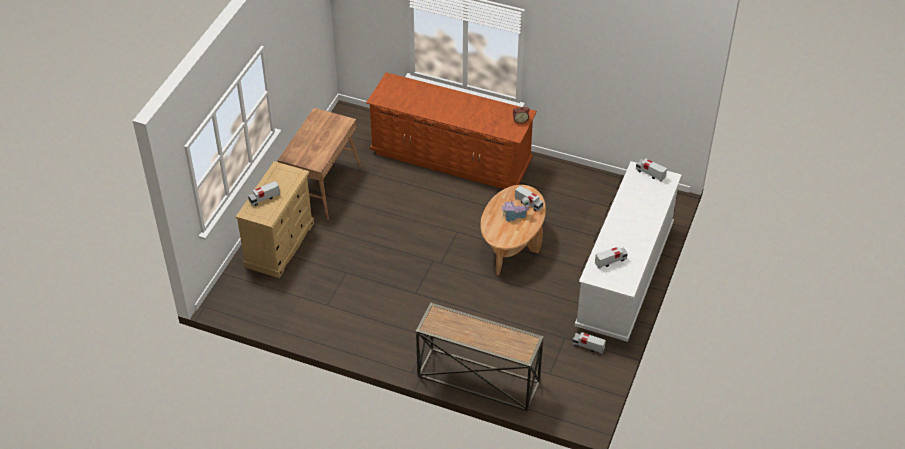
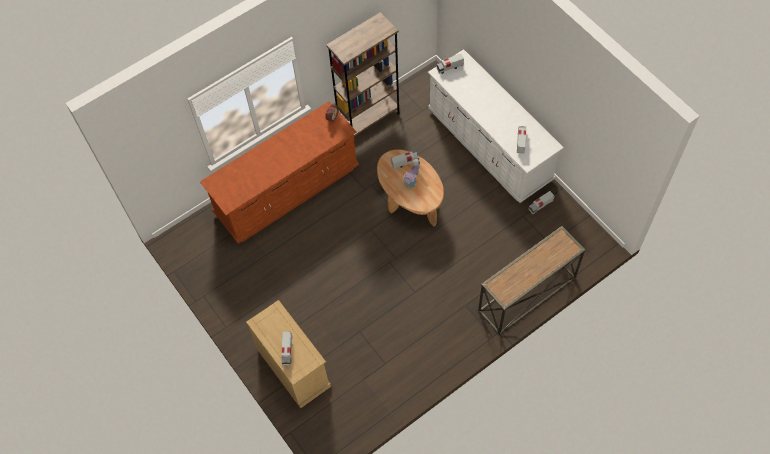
camera: 55 degrees left, 15 degrees up
brown desk [278,108,361,220] -> none
none -> brown bookcase [326,12,400,142]

